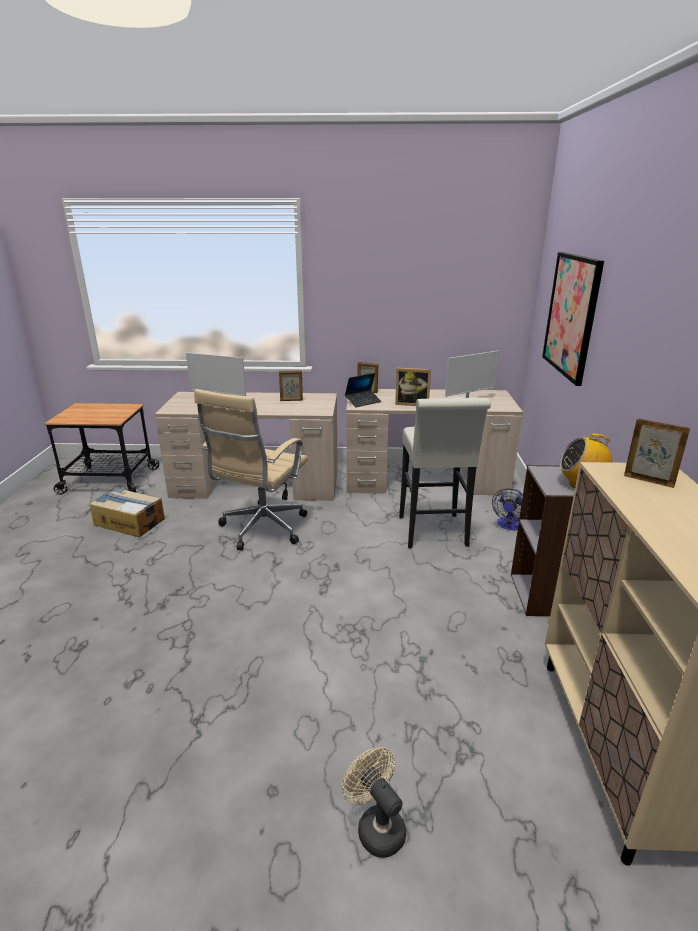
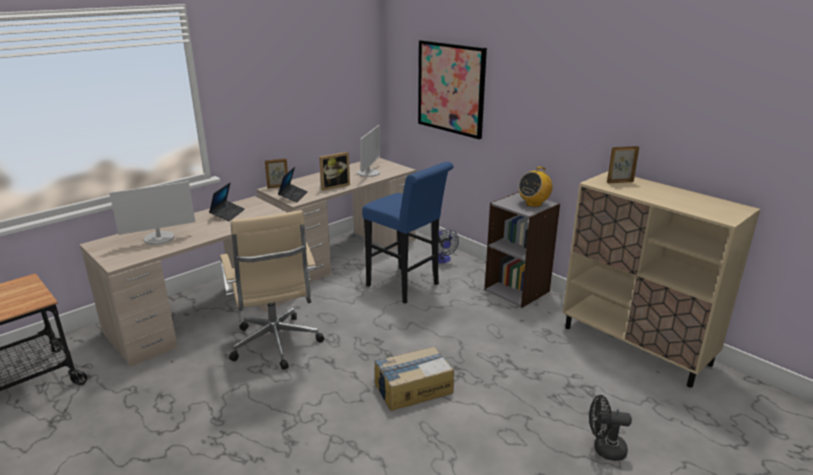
camera: 45 degrees left, 0 degrees up
cardboard box [90,488,165,537] -> cardboard box moved to [374,346,454,411]
picture frame [279,370,303,401] -> laptop [209,182,245,221]
beige fan [342,747,406,858] -> black fan [589,395,632,461]
white stool [399,398,491,548] -> blue stool [362,162,454,304]

